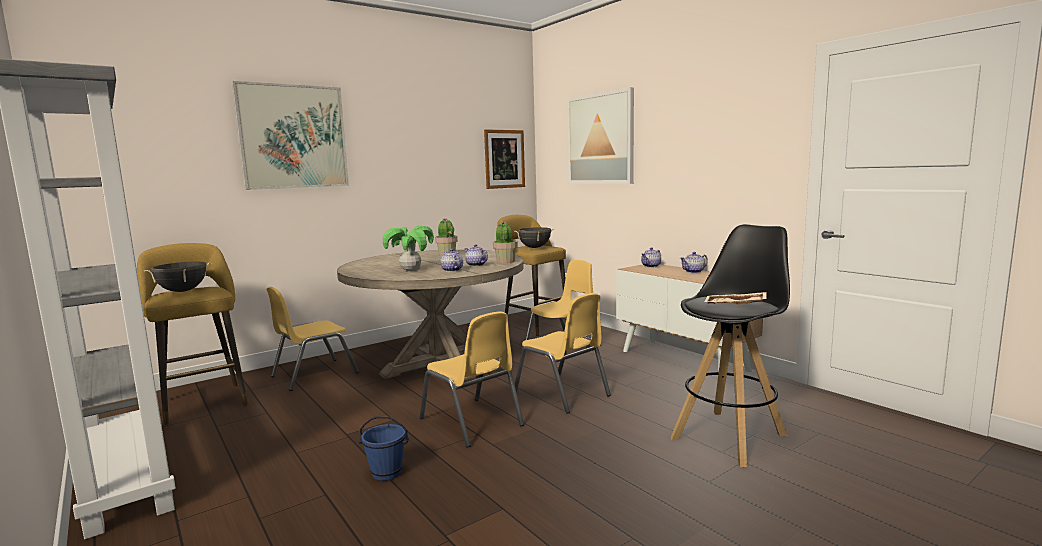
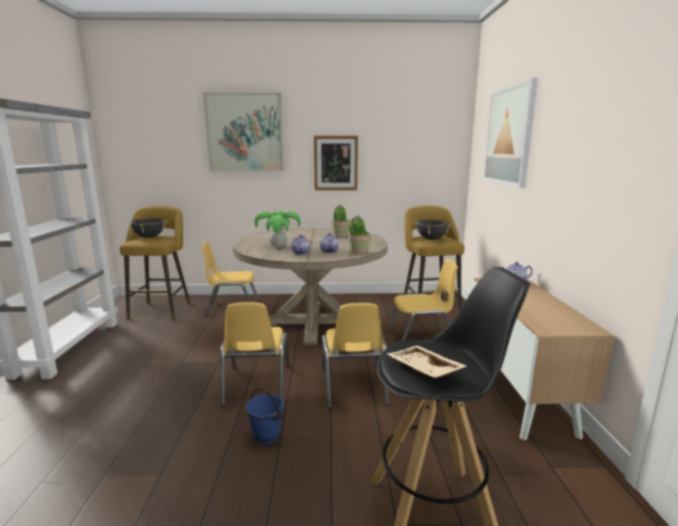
camera: 35 degrees right, 5 degrees up
blue bucket [359,416,409,481] -> blue bucket moved to [246,388,284,445]
picture [484,129,525,189] -> picture moved to [314,136,358,190]
teapot [680,252,708,273] -> none

